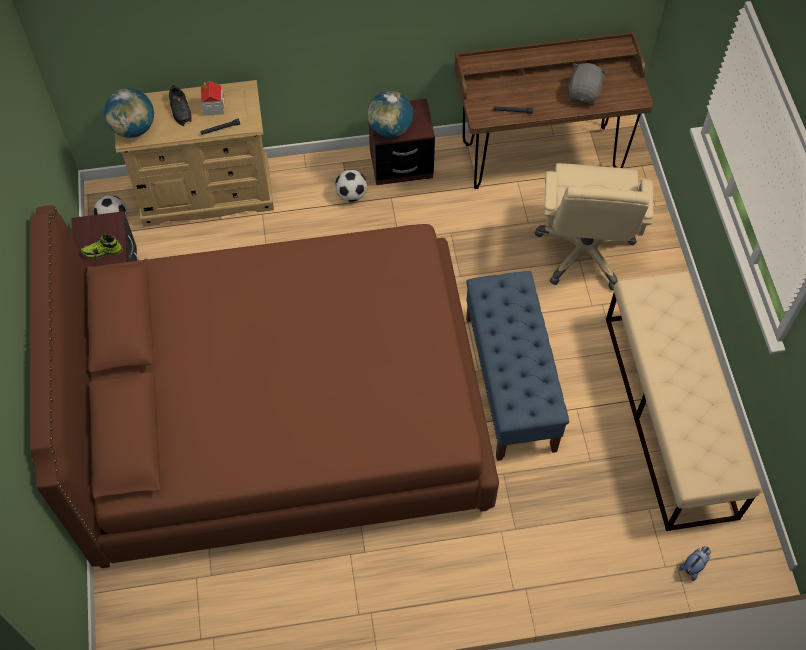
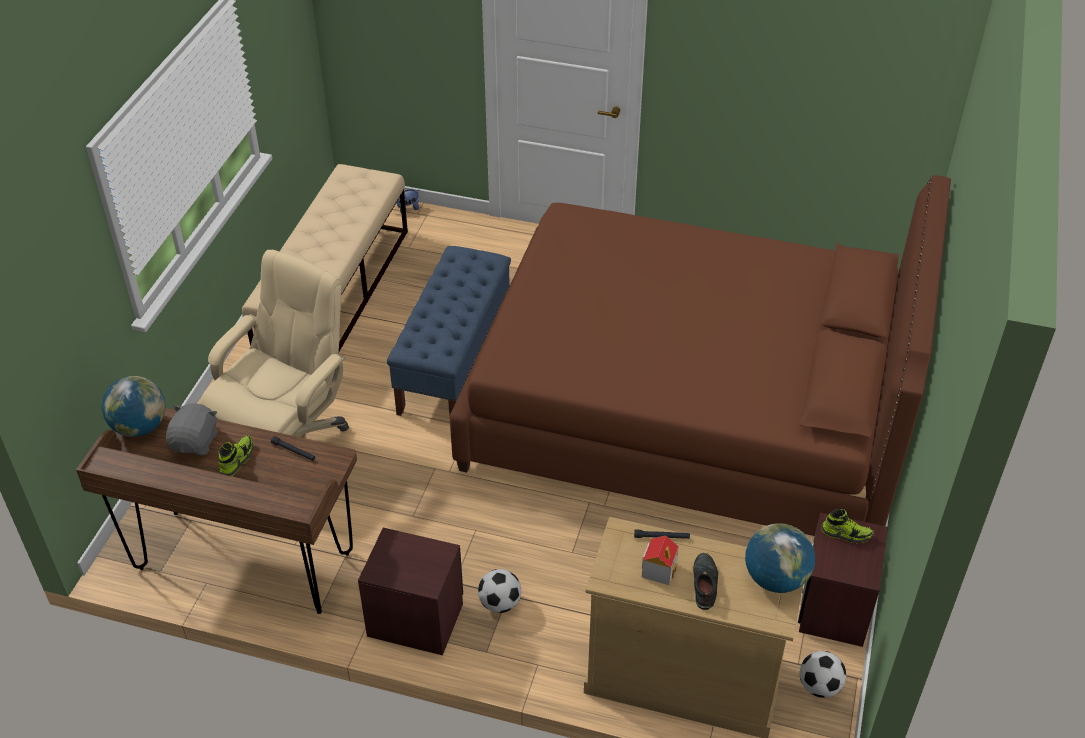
camera: 155 degrees left, 15 degrees down
globe [367,91,413,138] -> globe moved to [102,376,166,437]
grey plush toy [569,63,608,104] -> grey plush toy turned 150 degrees clockwise [166,403,218,455]
none -> shoe [218,435,253,476]

